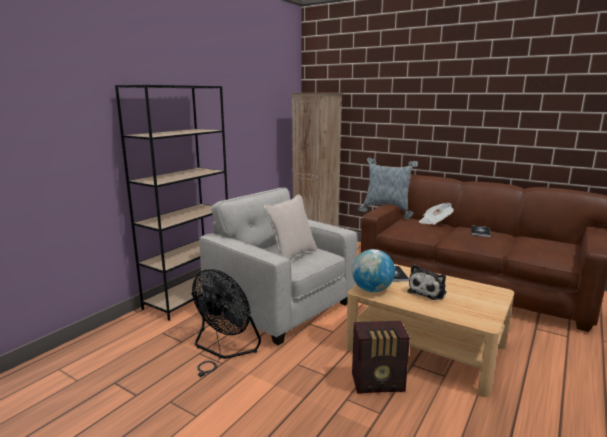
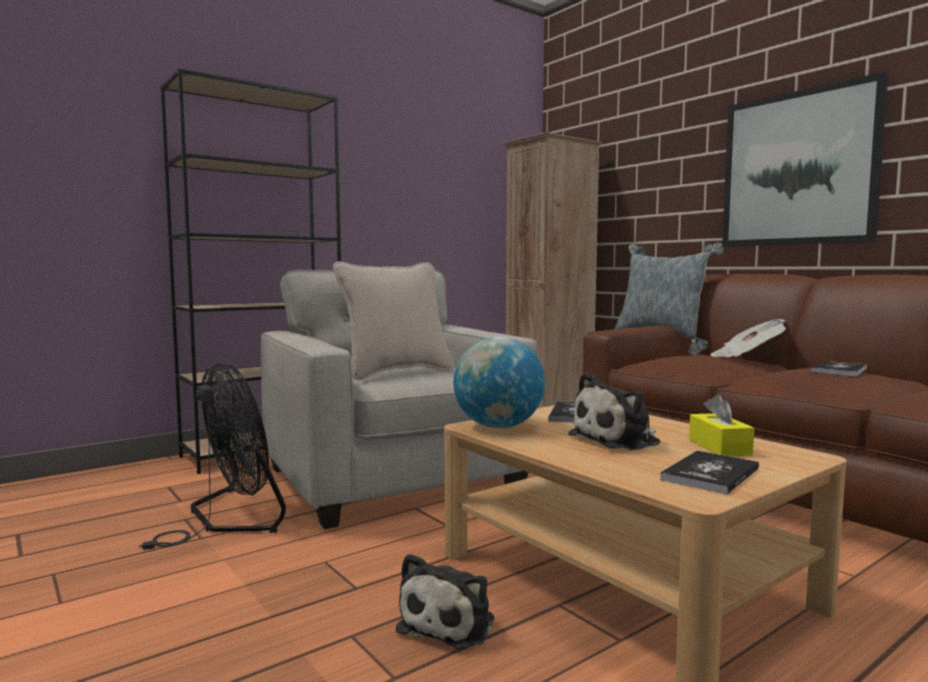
camera: 20 degrees right, 10 degrees down
radio [352,321,410,394] -> plush toy [396,553,495,649]
none -> book [660,451,759,495]
none -> yellow tissue box [689,394,754,457]
none -> picture [722,72,888,246]

